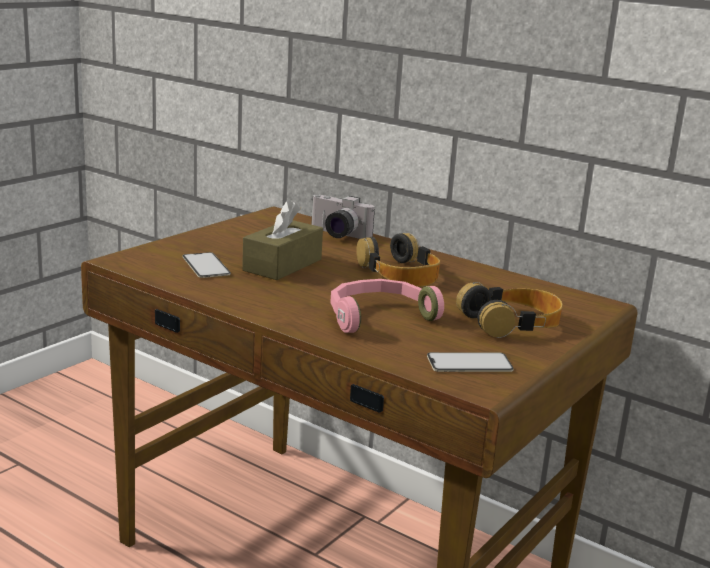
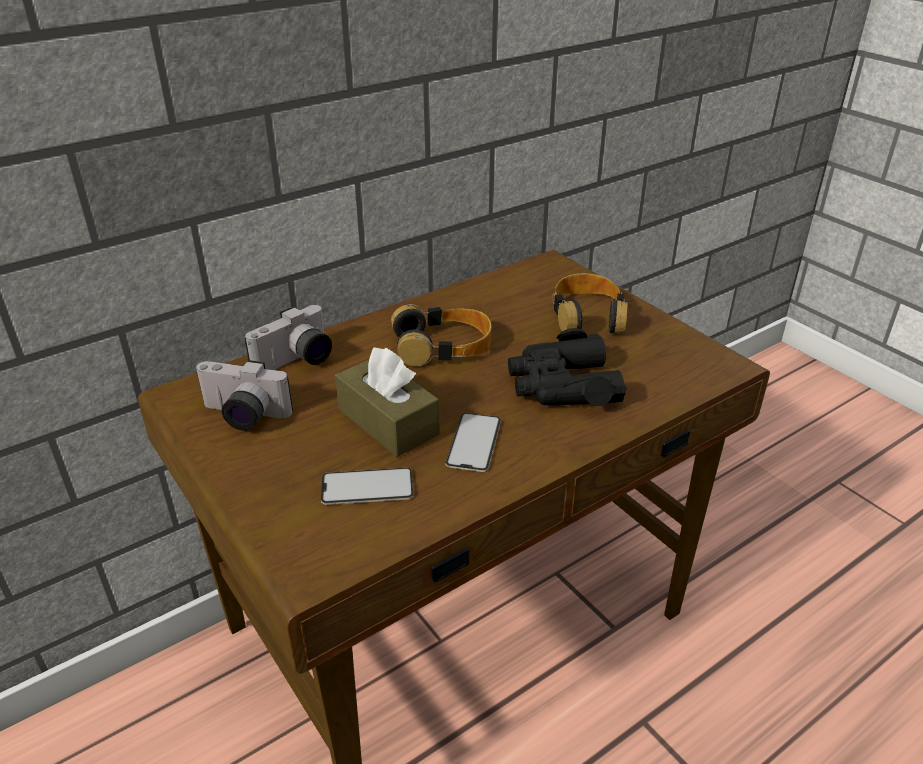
camera: 70 degrees left, 15 degrees up
pink headphones [330,279,444,333] -> black binoculars [508,328,627,406]
phone [427,352,514,372] -> phone moved to [445,413,501,472]
none -> camera [196,360,293,431]

